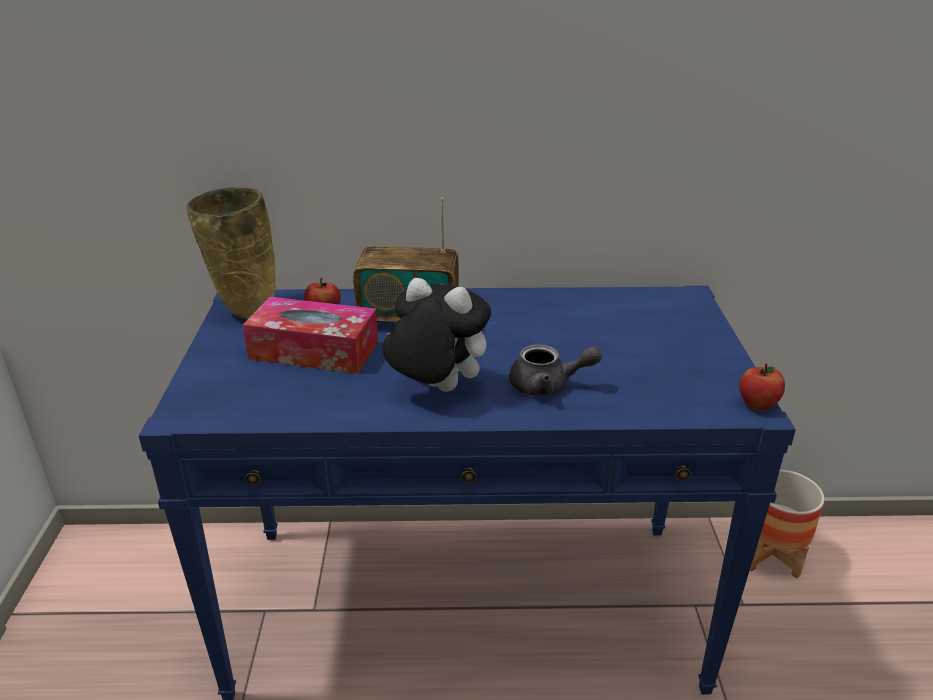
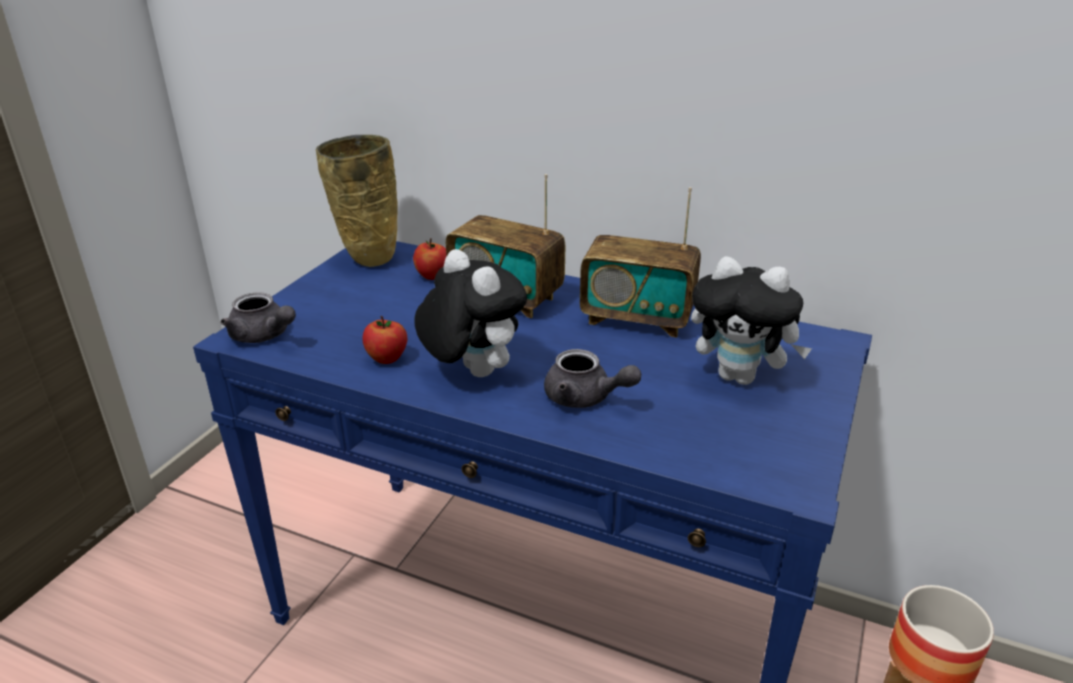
camera: 25 degrees right, 0 degrees up
tissue box [243,297,378,374] -> none
apple [739,364,785,410] -> apple moved to [362,316,408,364]
none -> grey teapot [220,292,296,343]
none -> radio [580,187,701,338]
none -> plush toy [691,256,812,385]

